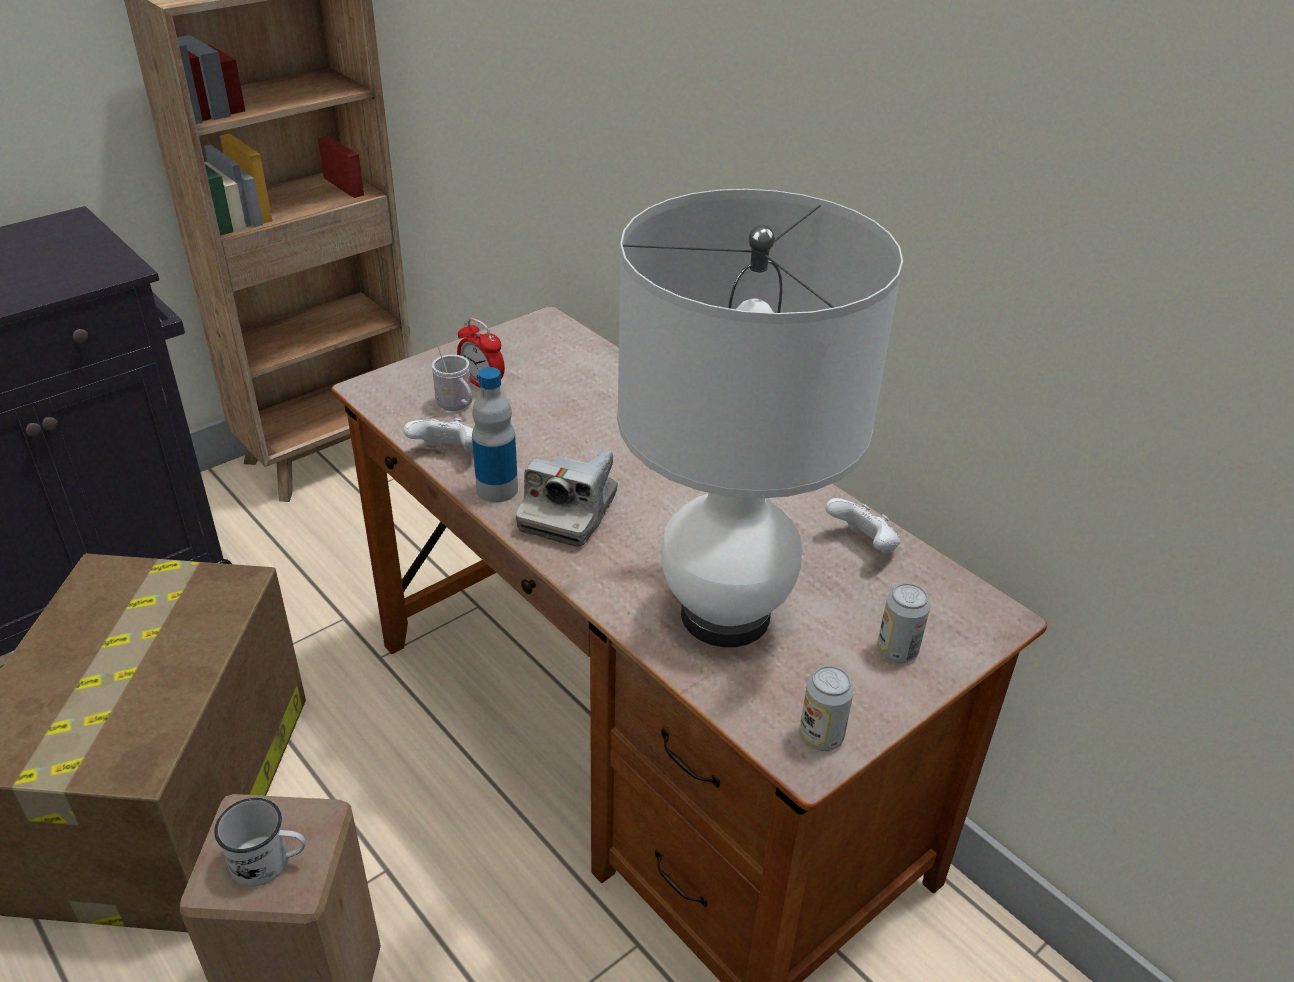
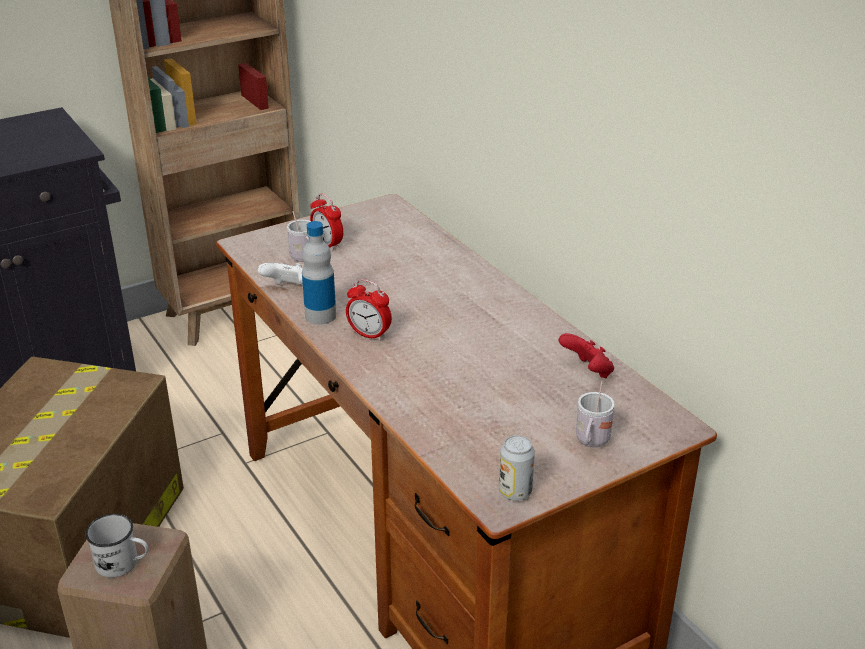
camera: 10 degrees right, 5 degrees down
camera [516,450,618,547] -> alarm clock [346,279,392,341]
white table lamp [617,189,903,647] -> none
white game controller [825,498,900,554] -> red game controller [559,333,614,378]
can [877,583,930,663] -> white mug [576,381,615,447]

